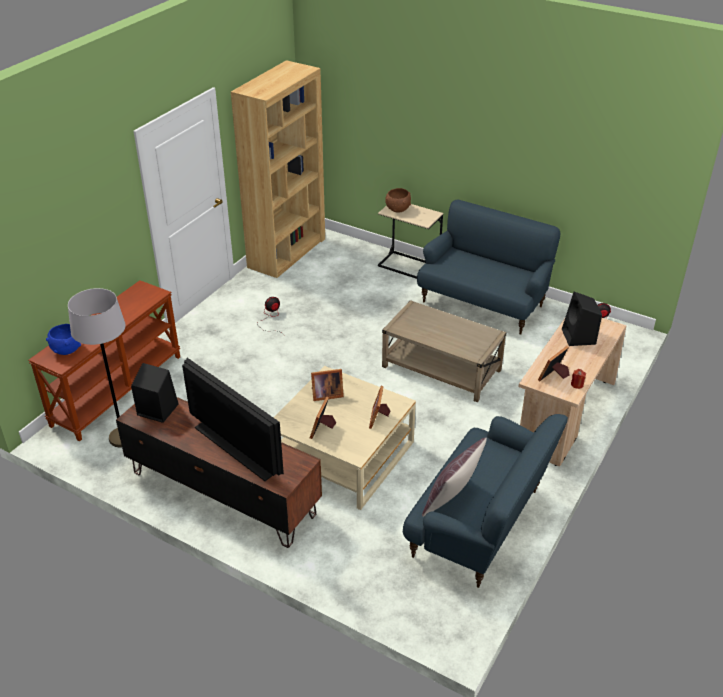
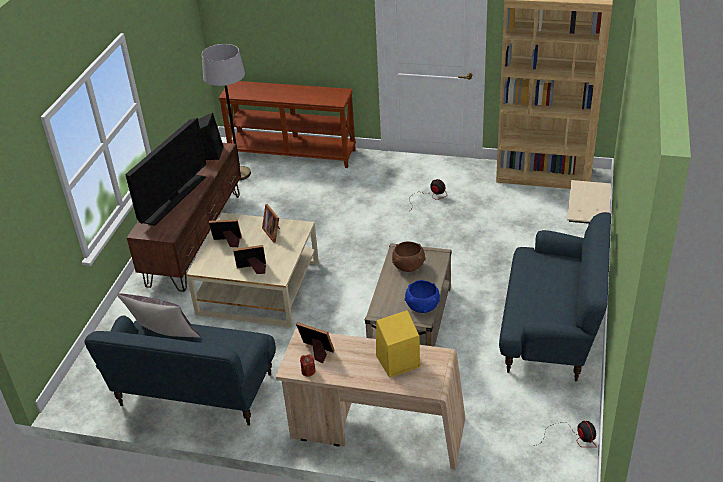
camera: 75 degrees right, 0 degrees up
blue bowl [46,324,81,355] -> blue bowl moved to [404,280,440,313]
brown bowl [385,188,411,212] -> brown bowl moved to [392,242,426,272]
black speaker [562,292,602,346] -> yellow speaker [376,310,420,378]

